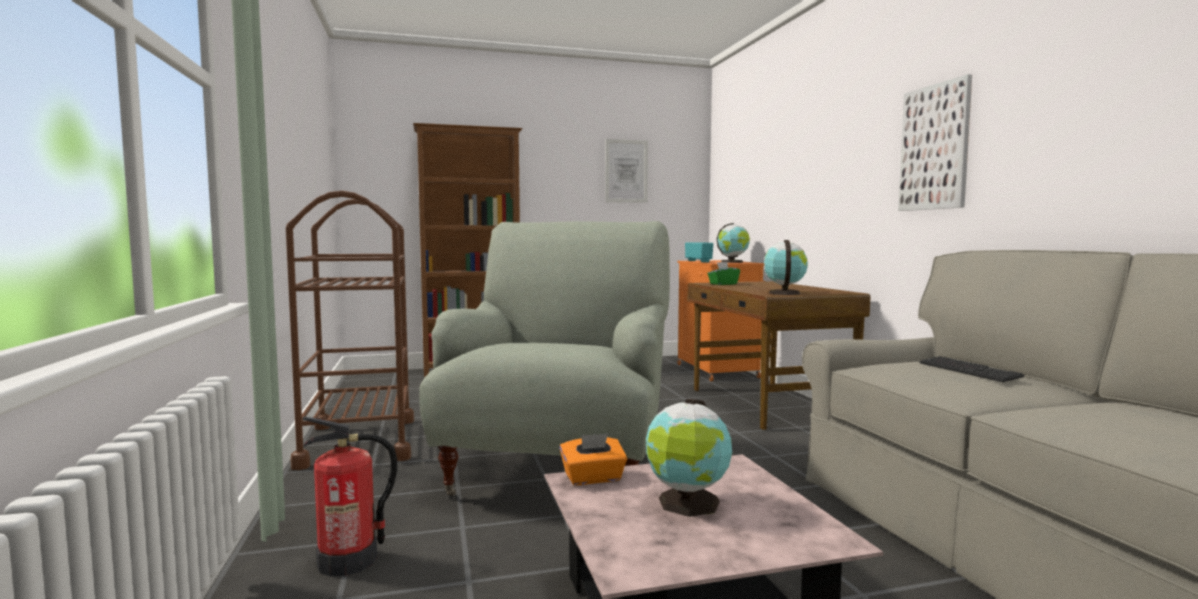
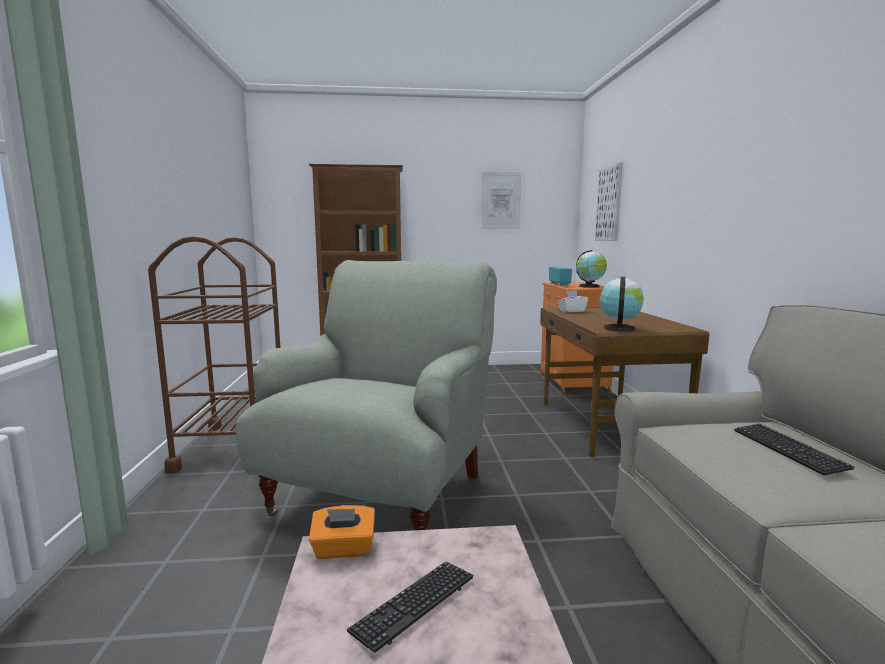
camera: 10 degrees right, 5 degrees up
fire extinguisher [303,417,397,576] -> none
globe [646,399,732,517] -> keyboard [347,561,473,653]
green tissue box [707,262,740,285] -> white tissue box [557,290,588,312]
picture [898,74,972,211] -> picture moved to [595,163,623,241]

